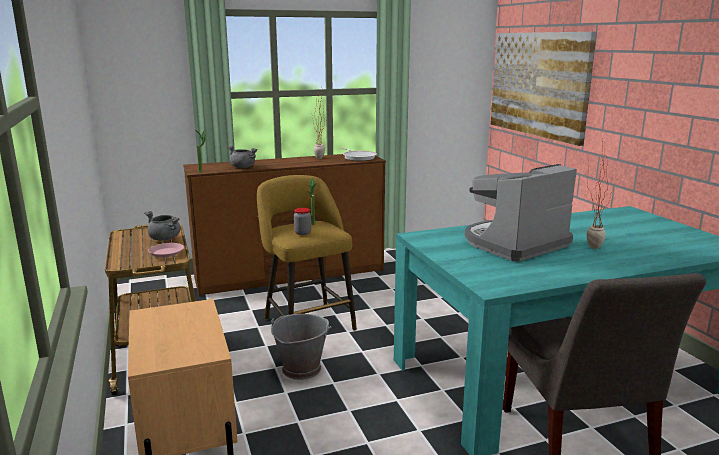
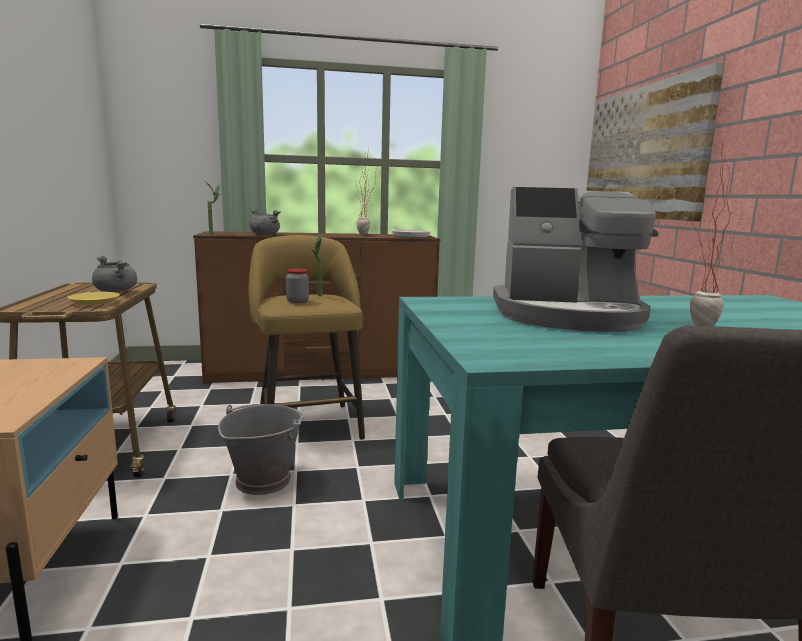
camera: 10 degrees right, 5 degrees down
pink plate [148,243,184,257] -> yellow plate [68,292,120,305]
coffee machine [465,164,577,262] -> coffee machine turned 150 degrees counterclockwise [493,187,658,332]

